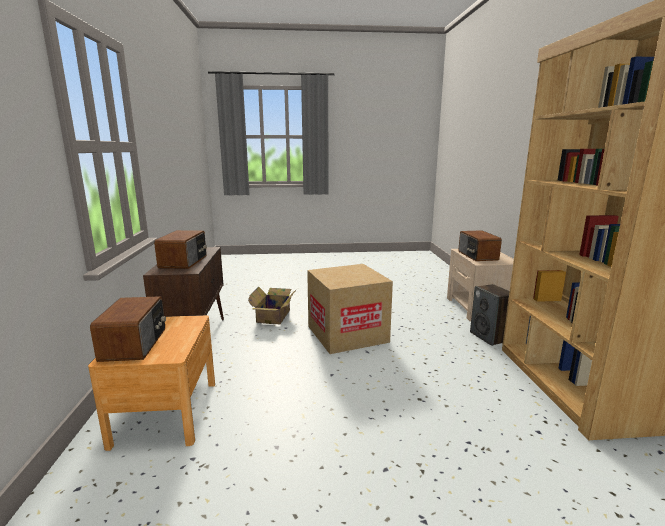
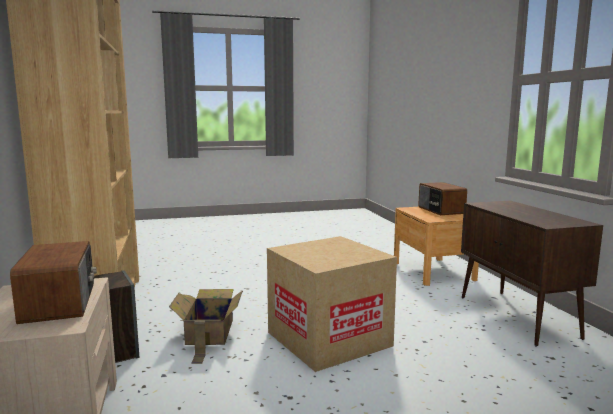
camera: 170 degrees right, 5 degrees down
radio [154,230,207,269] -> none
cardboard box [248,287,297,324] -> cardboard box moved to [169,289,243,364]

